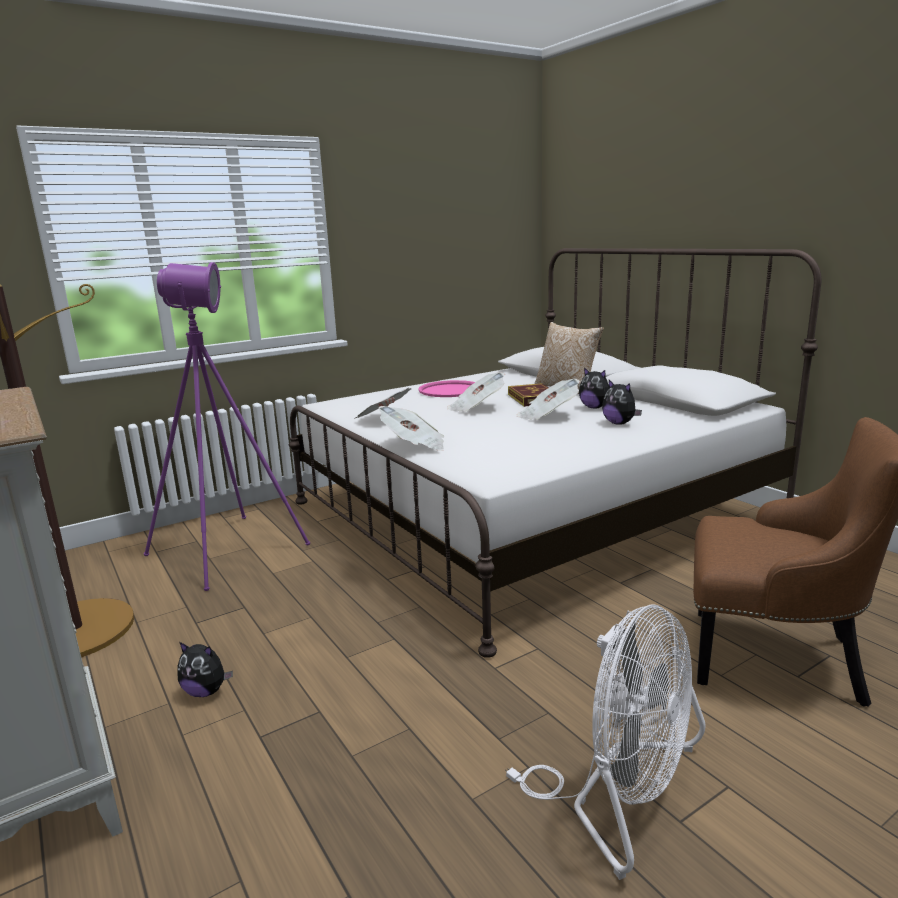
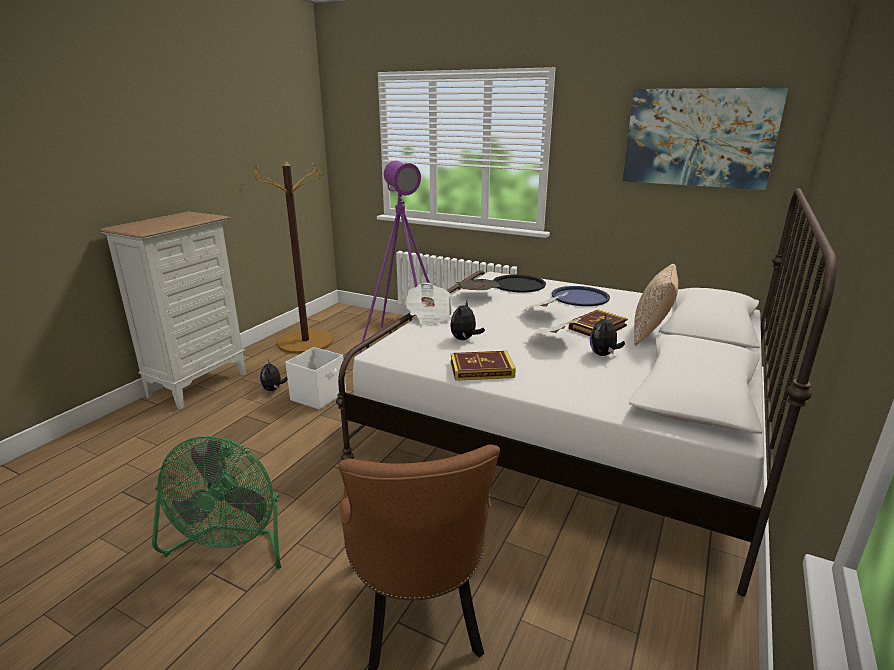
camera: 60 degrees right, 5 degrees up
pink tray [418,380,475,397] -> blue tray [552,286,610,306]
white fan [506,604,705,880] -> green fan [152,435,281,569]
plush toy [602,380,642,425] -> plush toy moved to [450,300,485,340]
none -> white storage box [285,347,346,410]
none -> book [451,351,516,381]
none -> black tray [493,274,546,293]
none -> picture [623,88,788,190]

